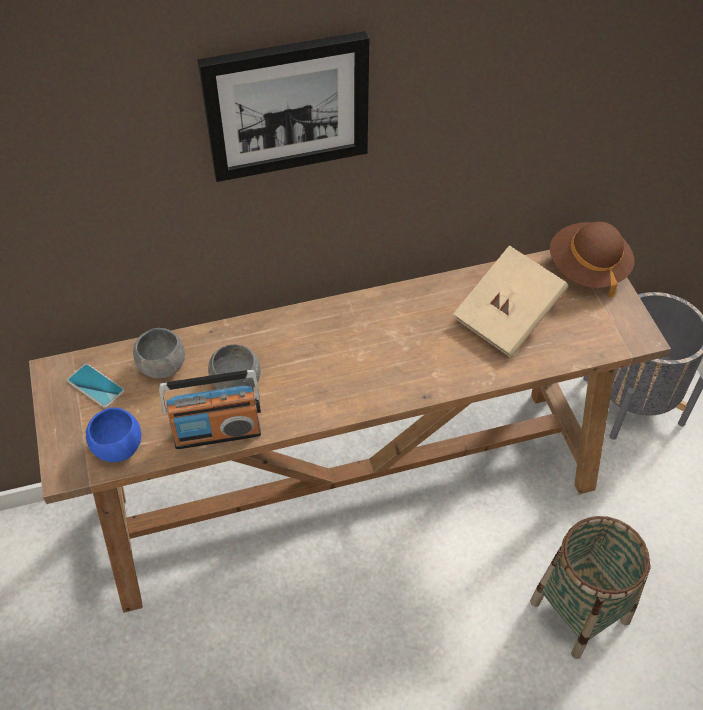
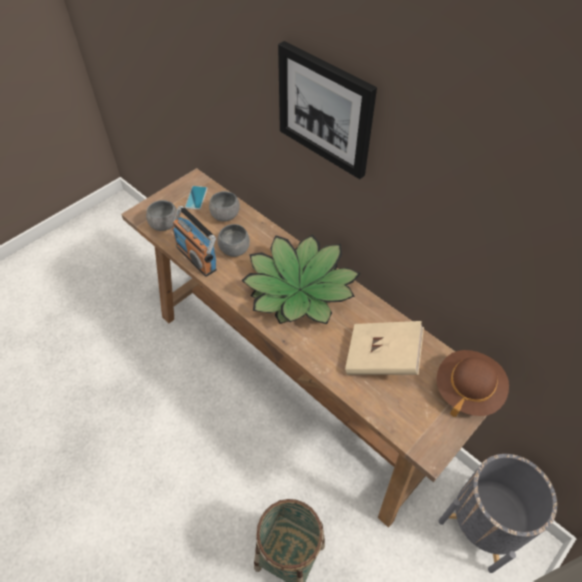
camera: 60 degrees right, 0 degrees up
blue bowl [86,408,141,462] -> grey bowl [146,200,177,231]
none -> potted plant [241,235,361,324]

